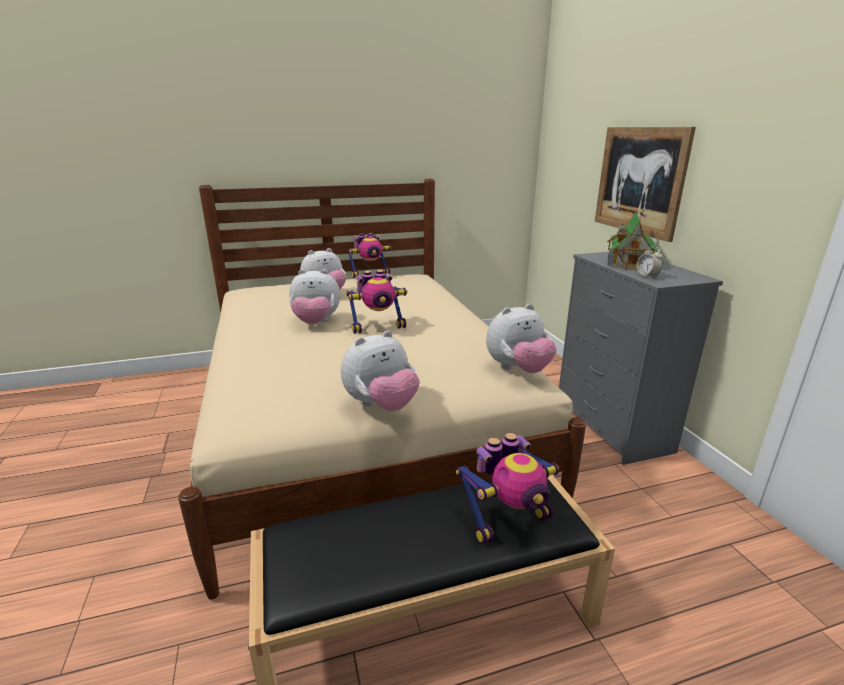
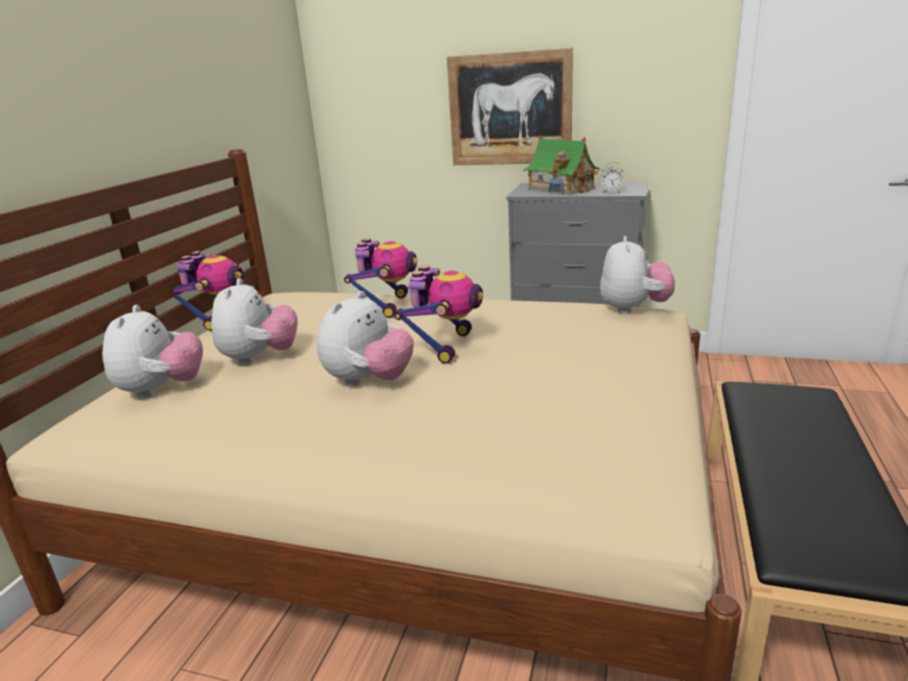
camera: 55 degrees left, 0 degrees up
plush toy [341,330,419,411] -> plush toy moved to [102,305,203,399]
toy robot [456,433,559,544] -> toy robot moved to [344,238,417,318]

